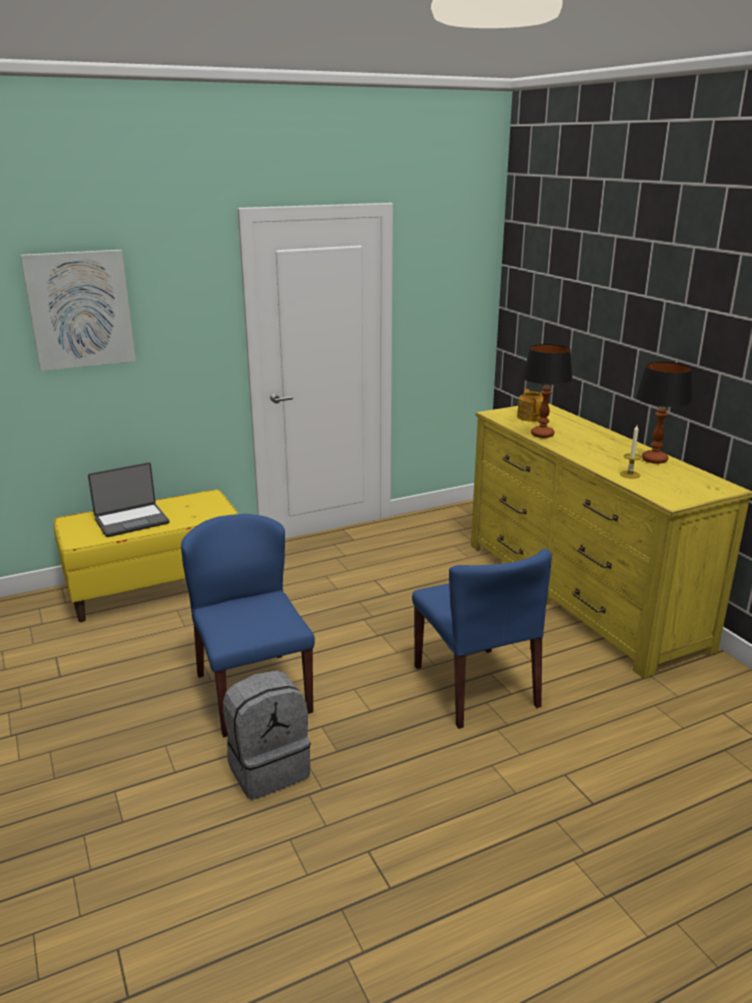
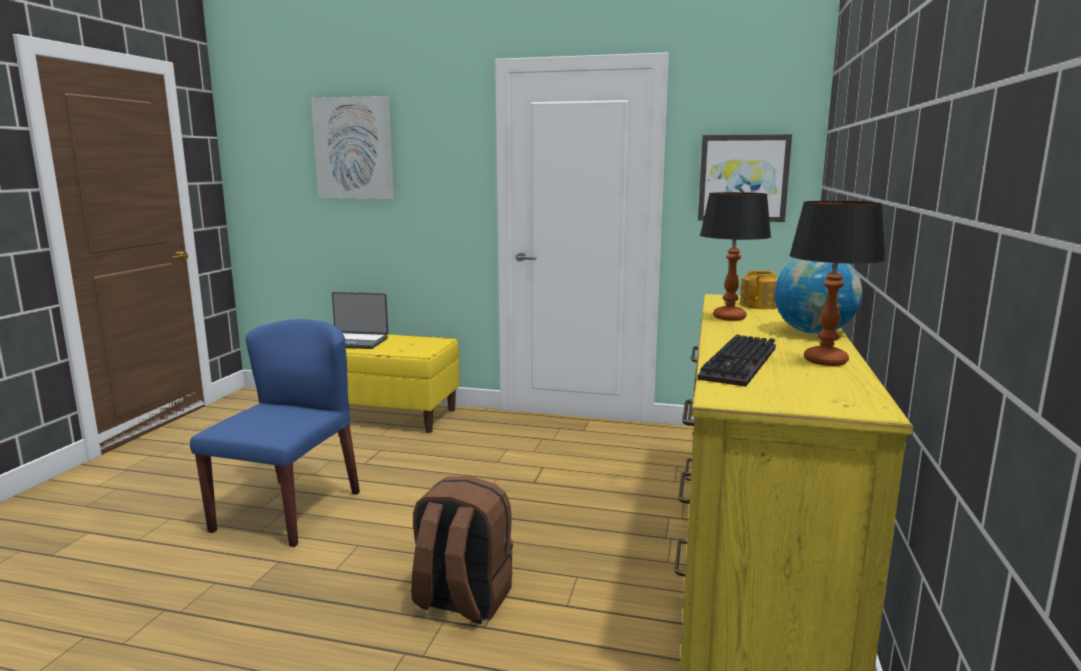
camera: 40 degrees right, 10 degrees down
grey backpack [223,670,311,800] -> none
blue chair [412,549,552,729] -> brown backpack [411,476,513,624]
candle [620,425,641,479] -> keyboard [697,334,776,387]
none -> picture [698,134,792,222]
none -> globe [775,259,862,334]

